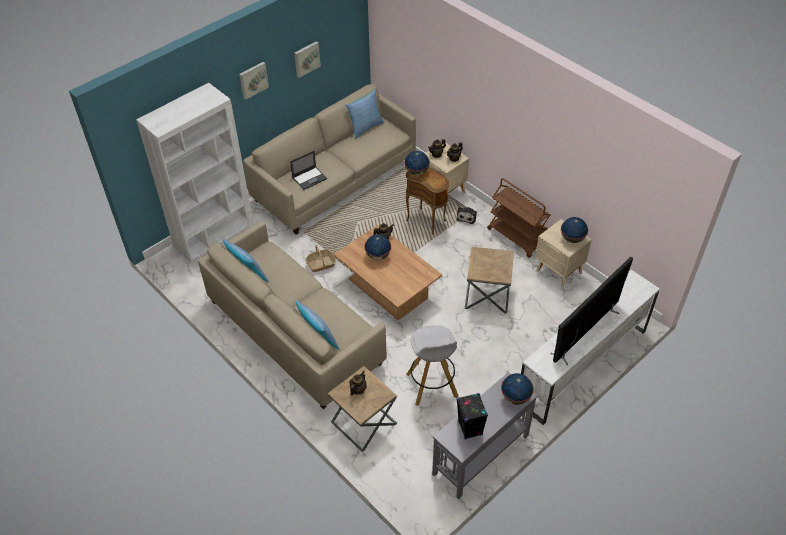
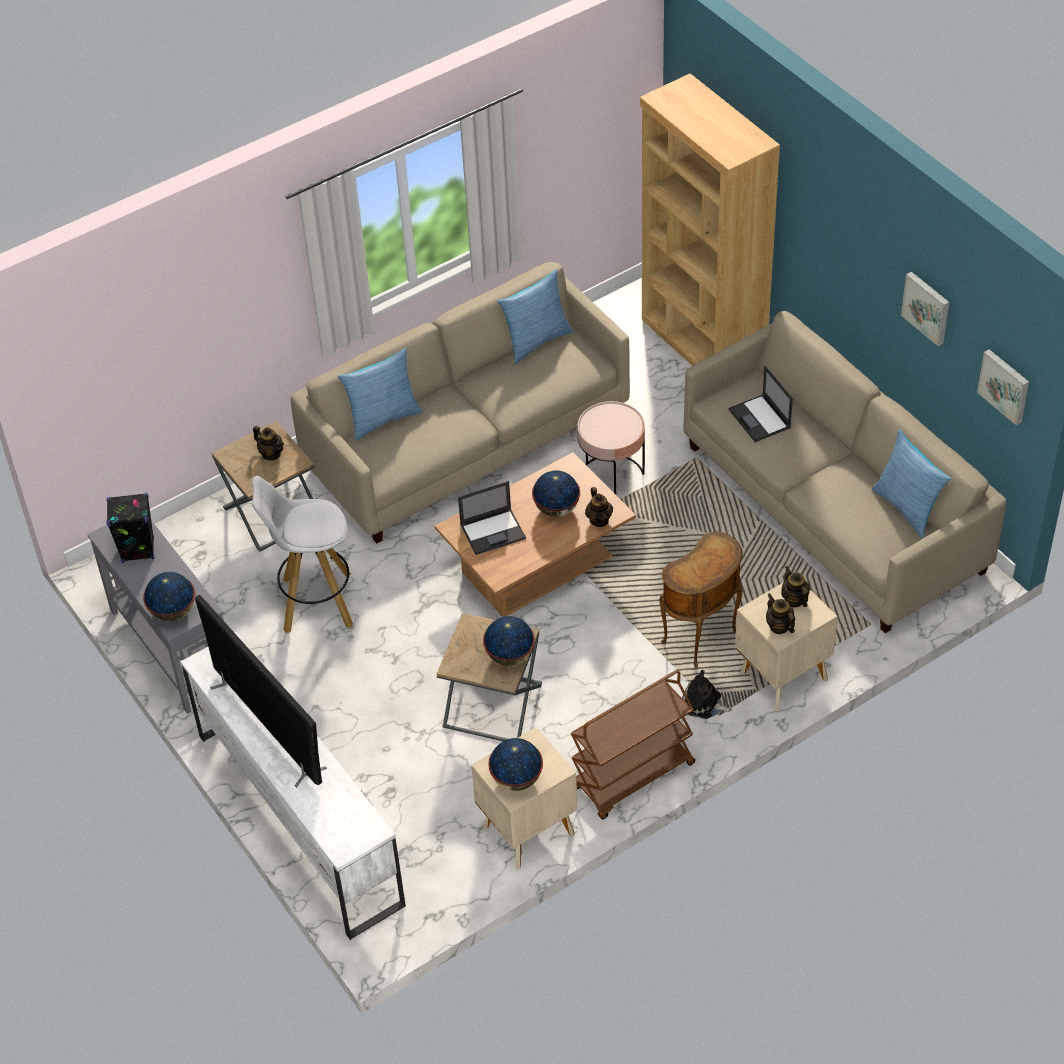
camera: 100 degrees right, 0 degrees up
white bookcase [136,83,254,264] -> brown bookcase [640,74,780,366]
picture [239,62,269,100] -> picture moved to [977,349,1029,425]
basket [305,245,336,272] -> pink side table [578,401,645,495]
globe [404,151,430,175] -> globe moved to [483,616,535,666]
none -> laptop [458,481,526,555]

